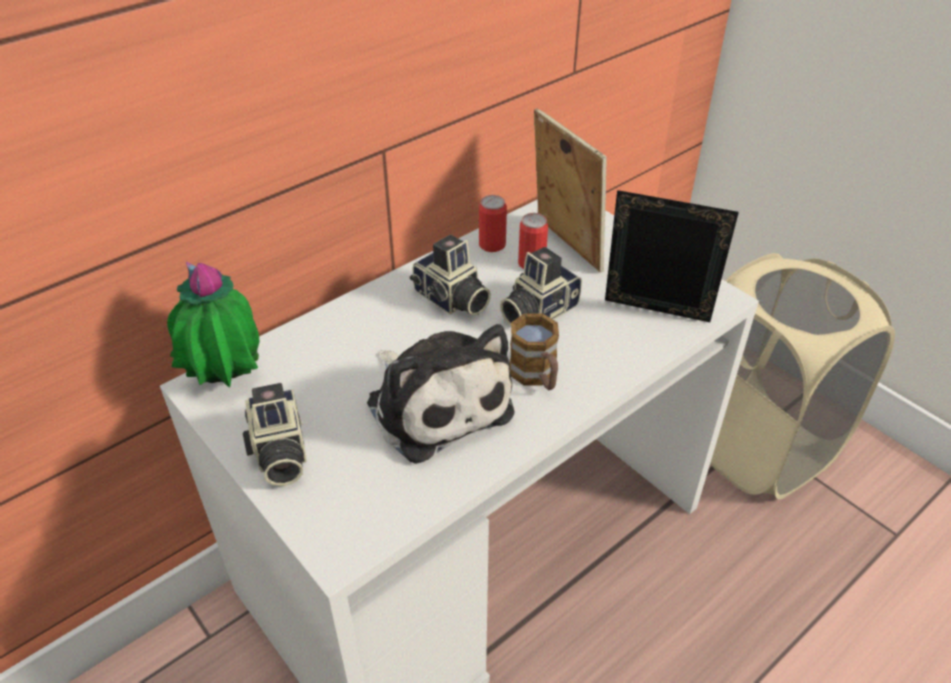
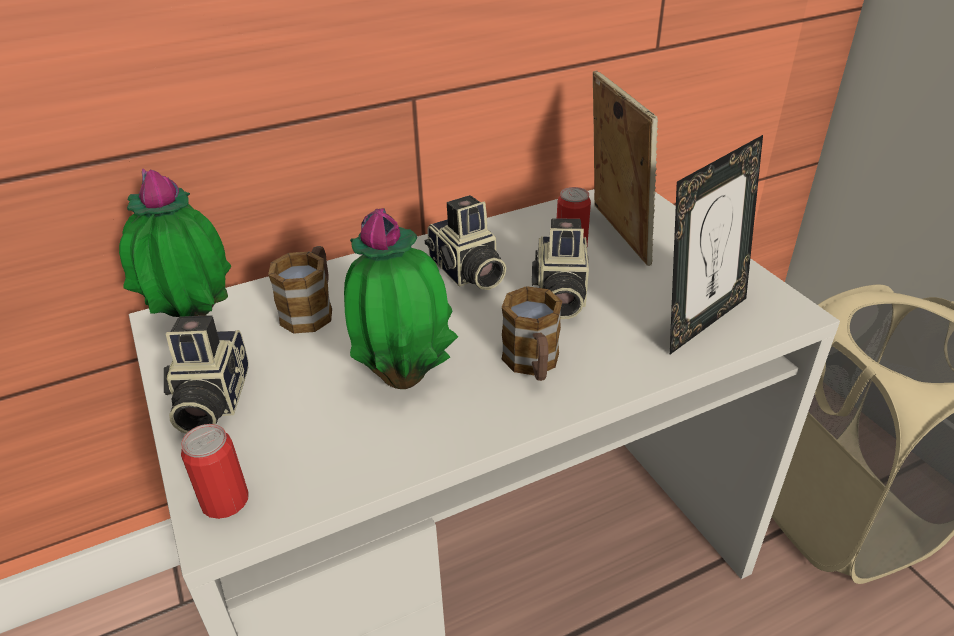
camera: 15 degrees right, 5 degrees down
plush toy [367,324,515,464] -> potted plant [344,208,458,389]
can [479,195,507,252] -> can moved to [181,424,249,519]
camera [500,247,582,325] -> camera turned 60 degrees counterclockwise [532,218,589,319]
picture frame [605,190,739,322] -> picture frame turned 105 degrees clockwise [670,135,763,354]
none -> mug [268,246,332,334]

